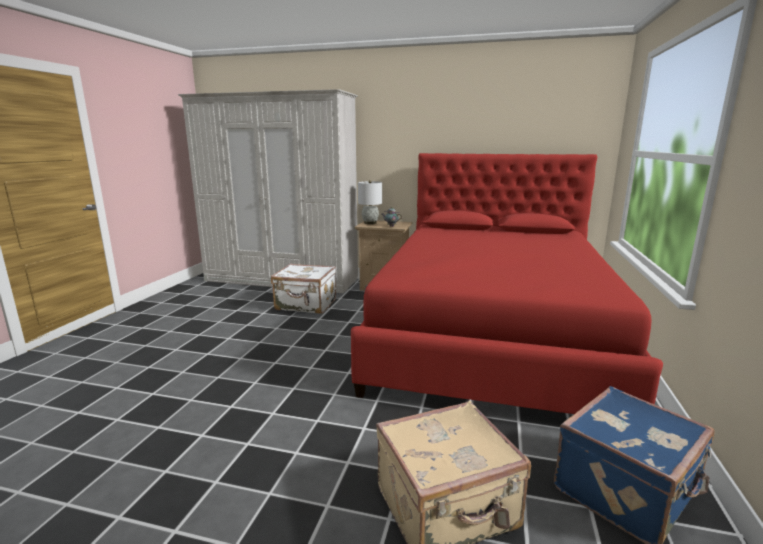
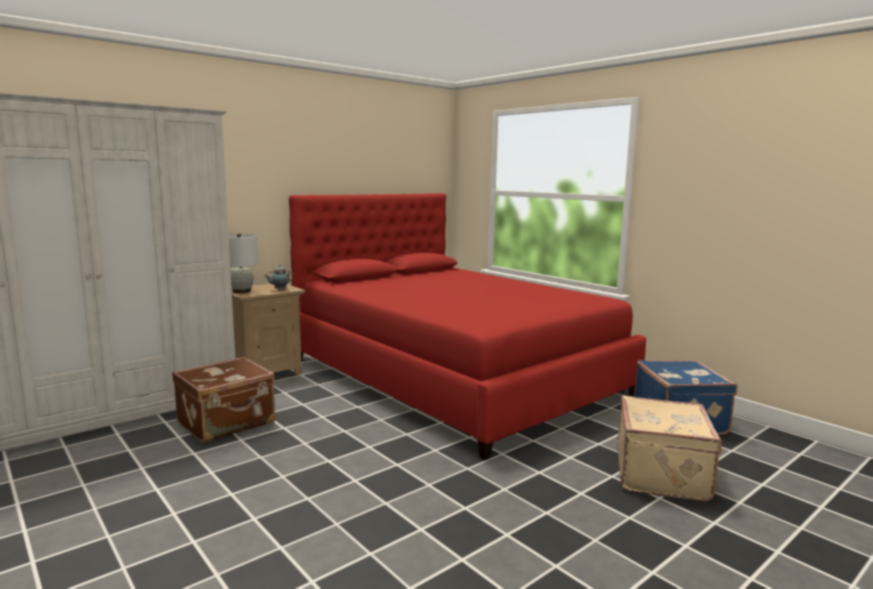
camera: 55 degrees left, 5 degrees down
white suitcase [271,264,336,314] -> brown suitcase [172,356,275,443]

